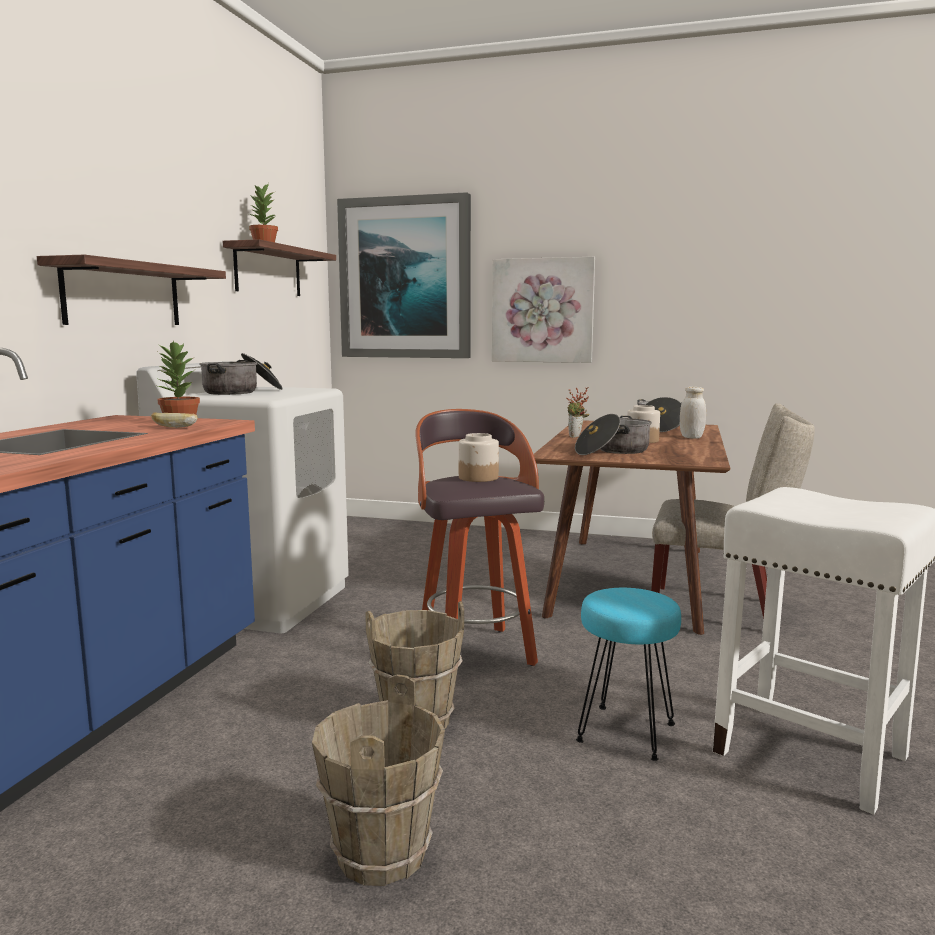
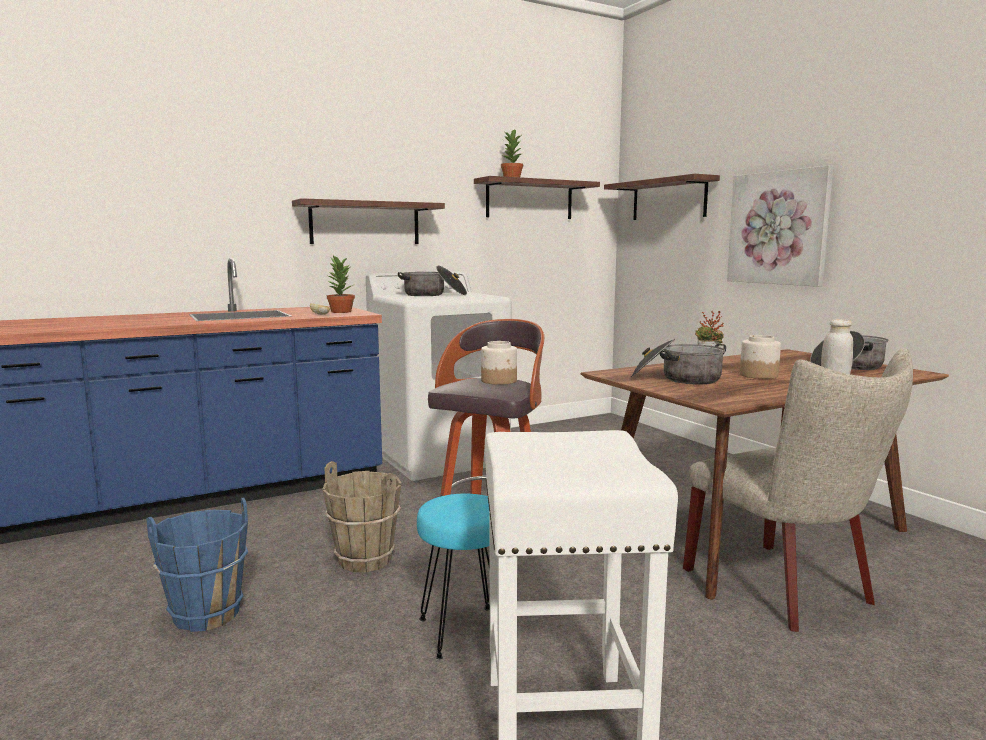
camera: 45 degrees right, 0 degrees up
brown bucket [312,674,445,886] -> blue bucket [146,497,248,632]
picture [337,192,471,358] -> shelf [604,174,720,220]

